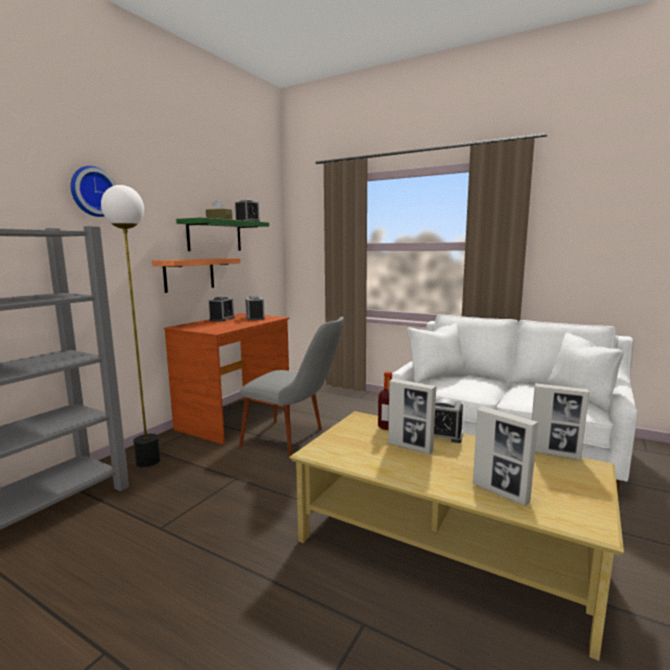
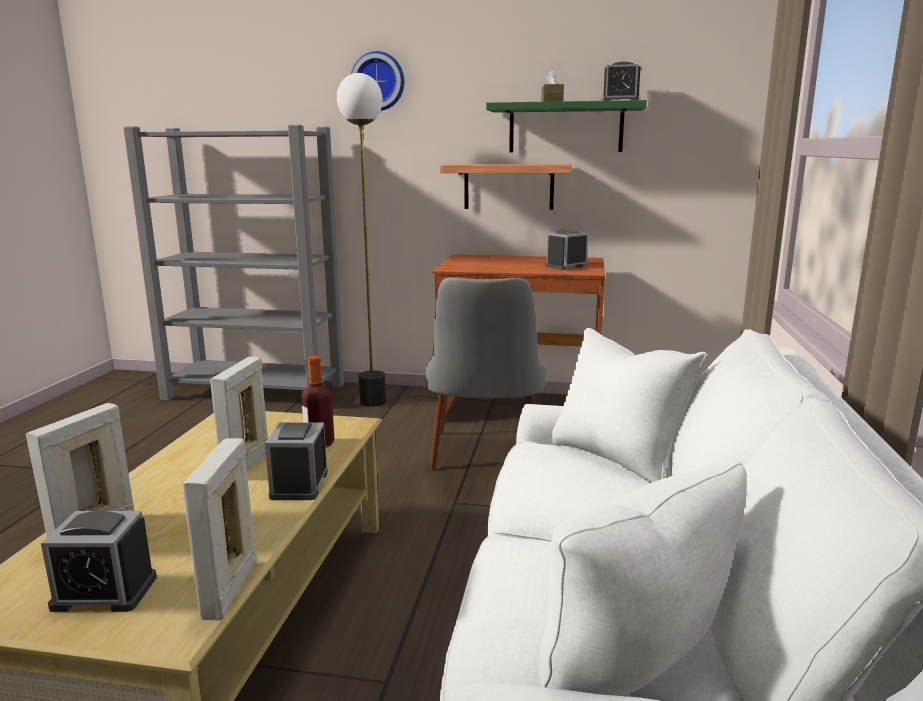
camera: 70 degrees right, 5 degrees up
alarm clock [209,297,235,322] -> alarm clock moved to [41,511,157,612]

